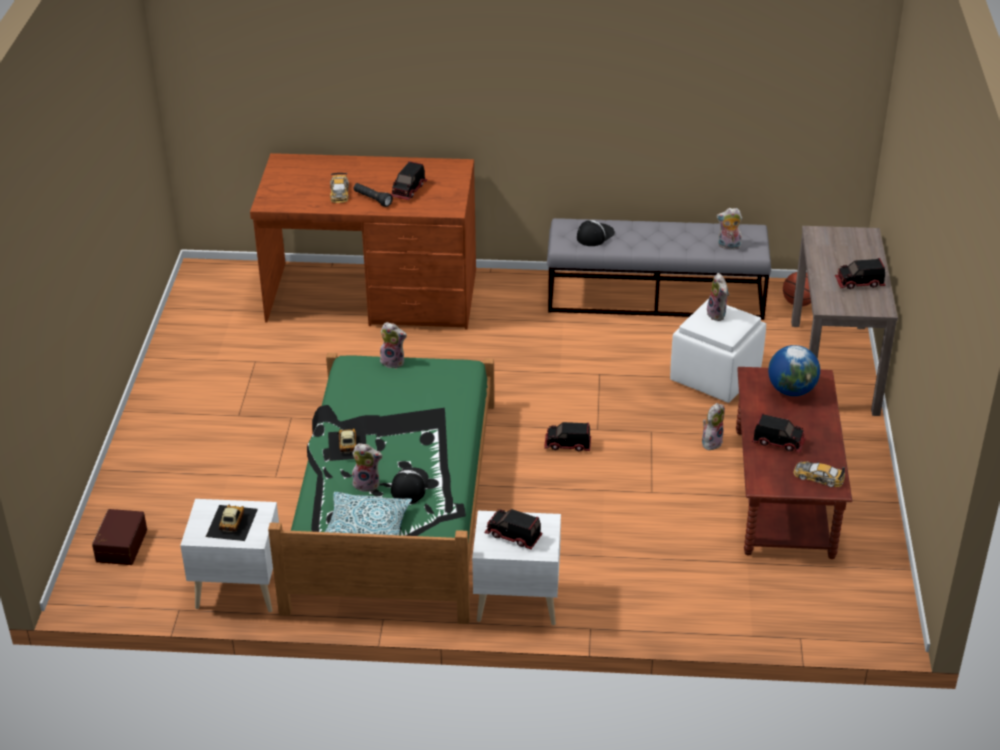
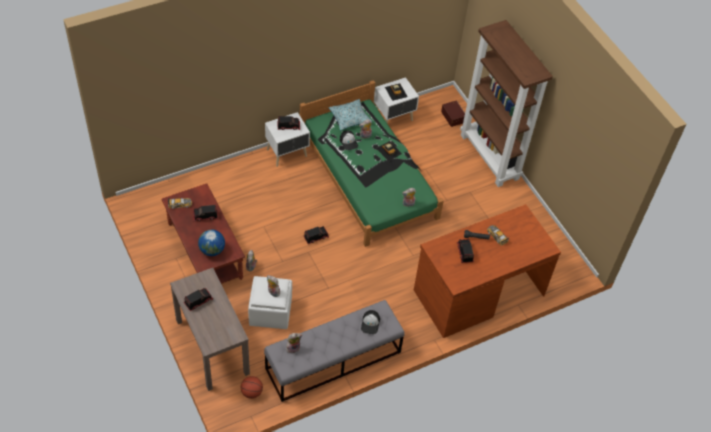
camera: 145 degrees right, 15 degrees up
none -> brown bookcase [460,20,553,187]

